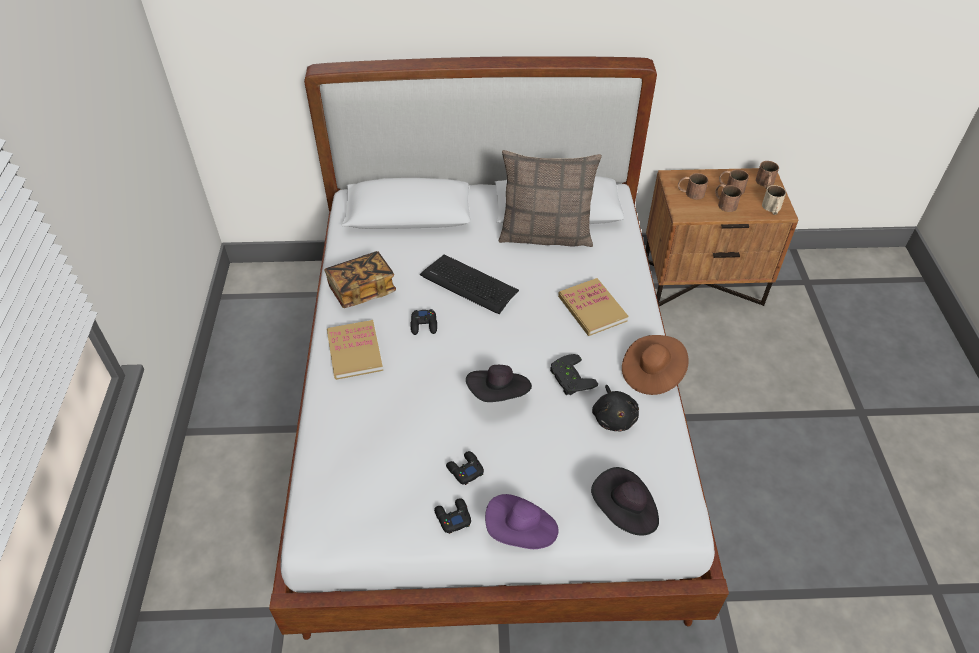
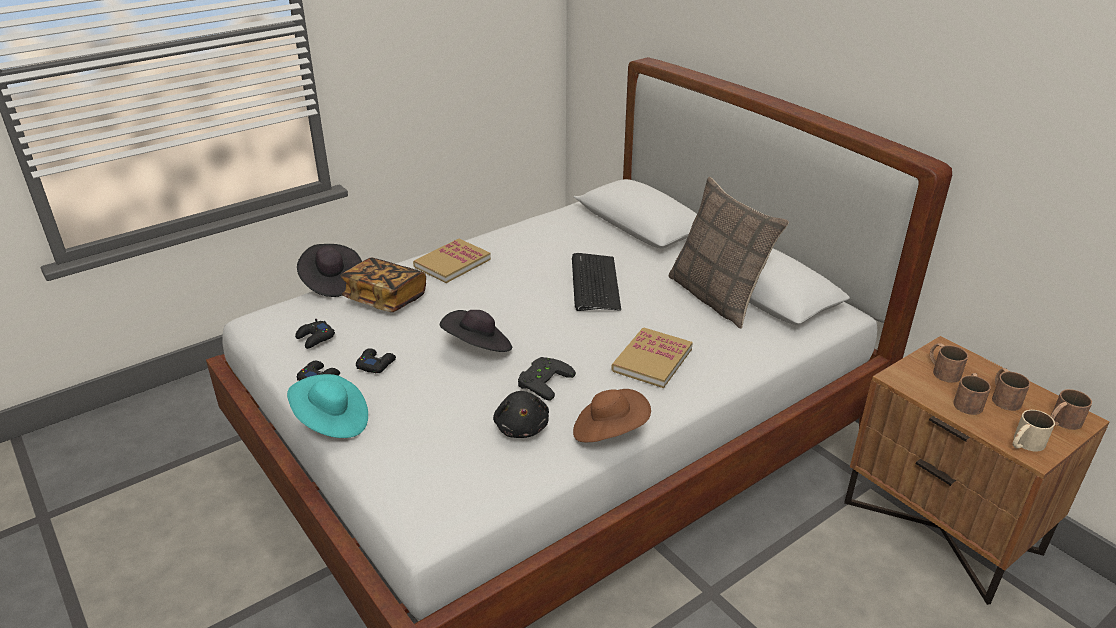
camera: 55 degrees right, 15 degrees down
book [324,251,396,308] -> book moved to [341,258,426,312]
black game controller [411,309,437,335] -> black game controller moved to [295,319,335,349]
purple hat [485,494,559,549] -> turquoise hat [287,374,368,438]
black hat [591,467,659,535] -> black hat moved to [297,244,362,297]
black plush toy [592,385,639,432] -> black plush toy turned 60 degrees counterclockwise [493,391,549,438]

